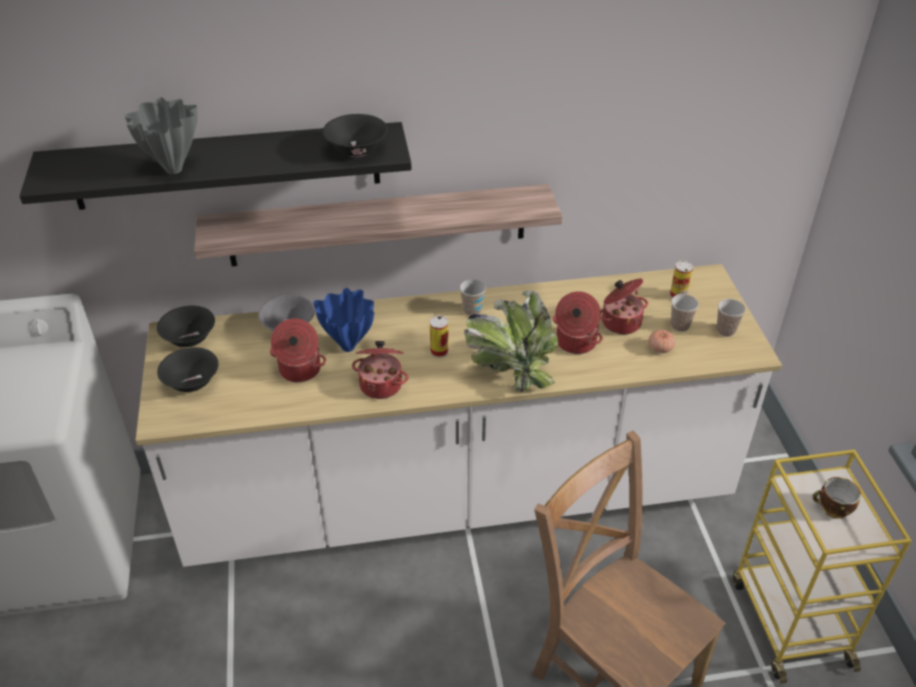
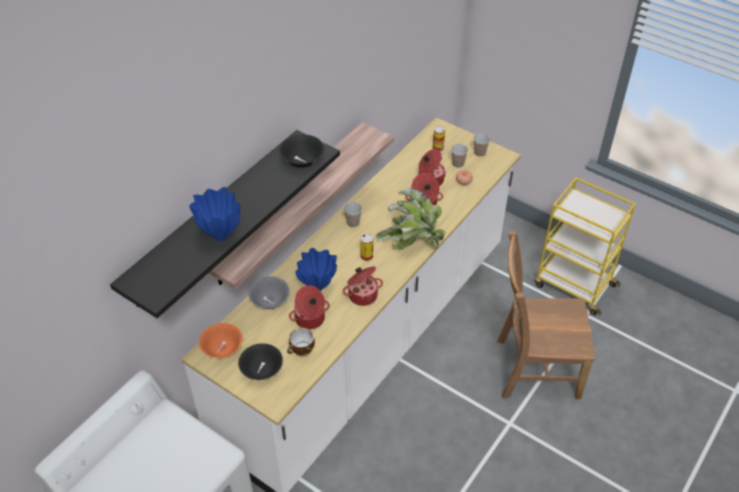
camera: 45 degrees left, 5 degrees up
grey vase [125,98,197,174] -> blue vase [189,187,240,241]
black bowl [157,306,215,347] -> orange bowl [199,323,243,358]
cup [812,477,861,519] -> cup moved to [287,328,315,357]

